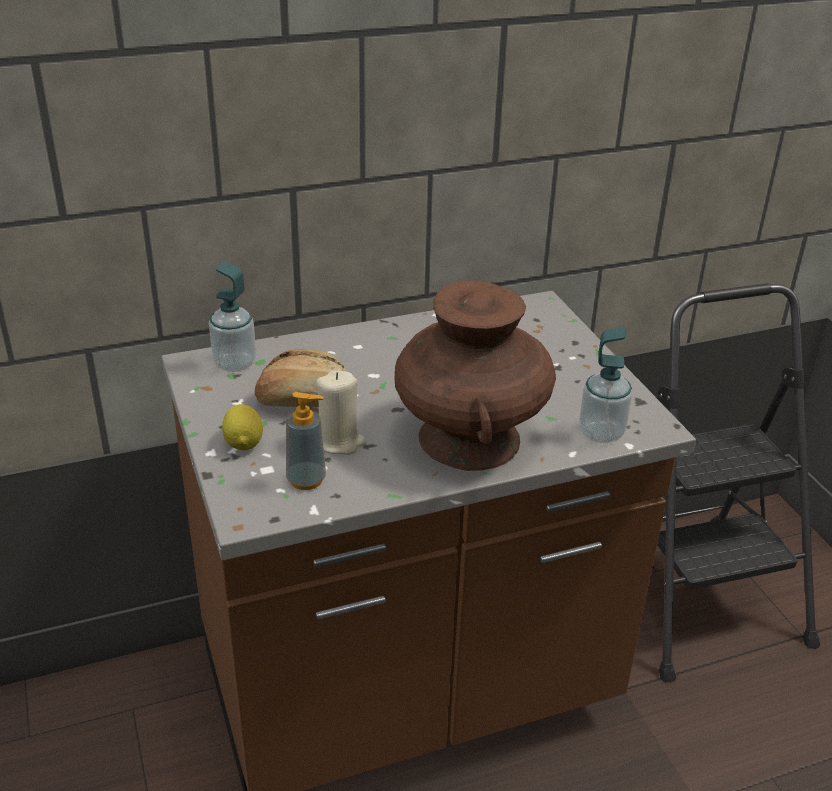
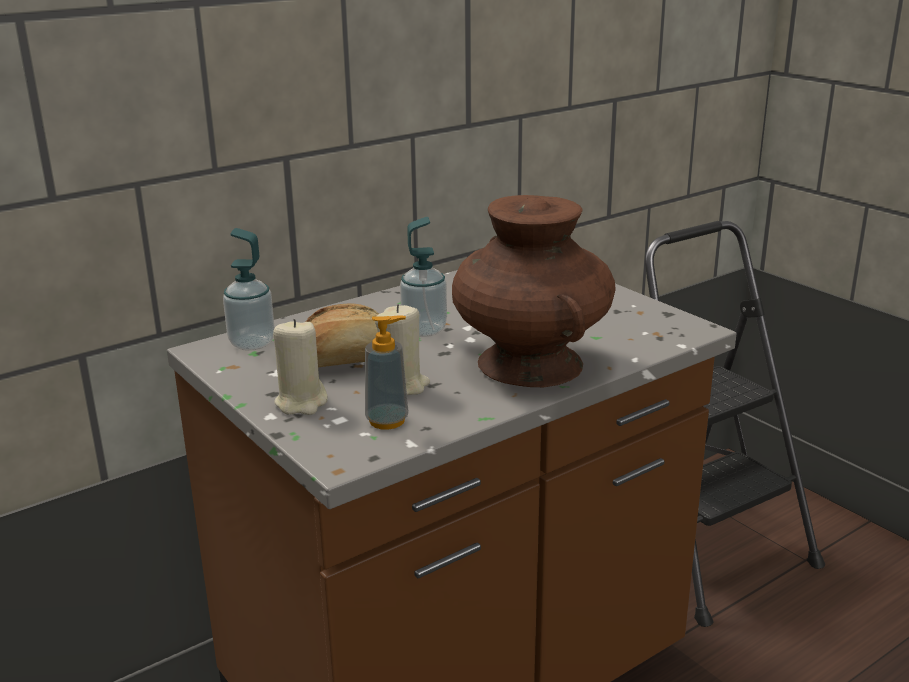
camera: 15 degrees left, 10 degrees down
lemon [222,404,263,450] -> beige candle [273,319,328,415]
soap dispenser [579,327,633,443] -> soap dispenser moved to [400,217,447,337]

